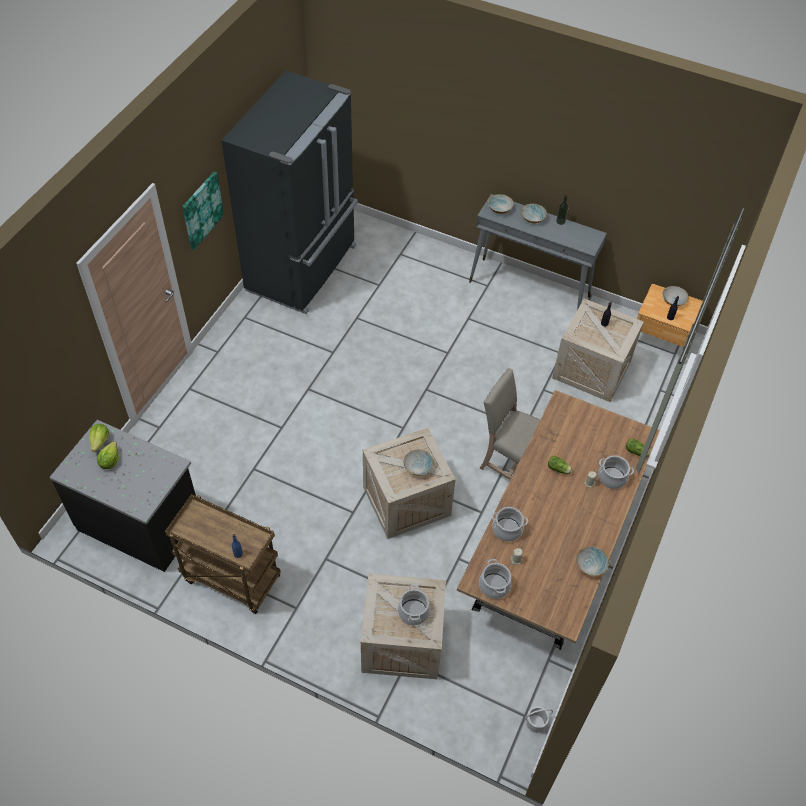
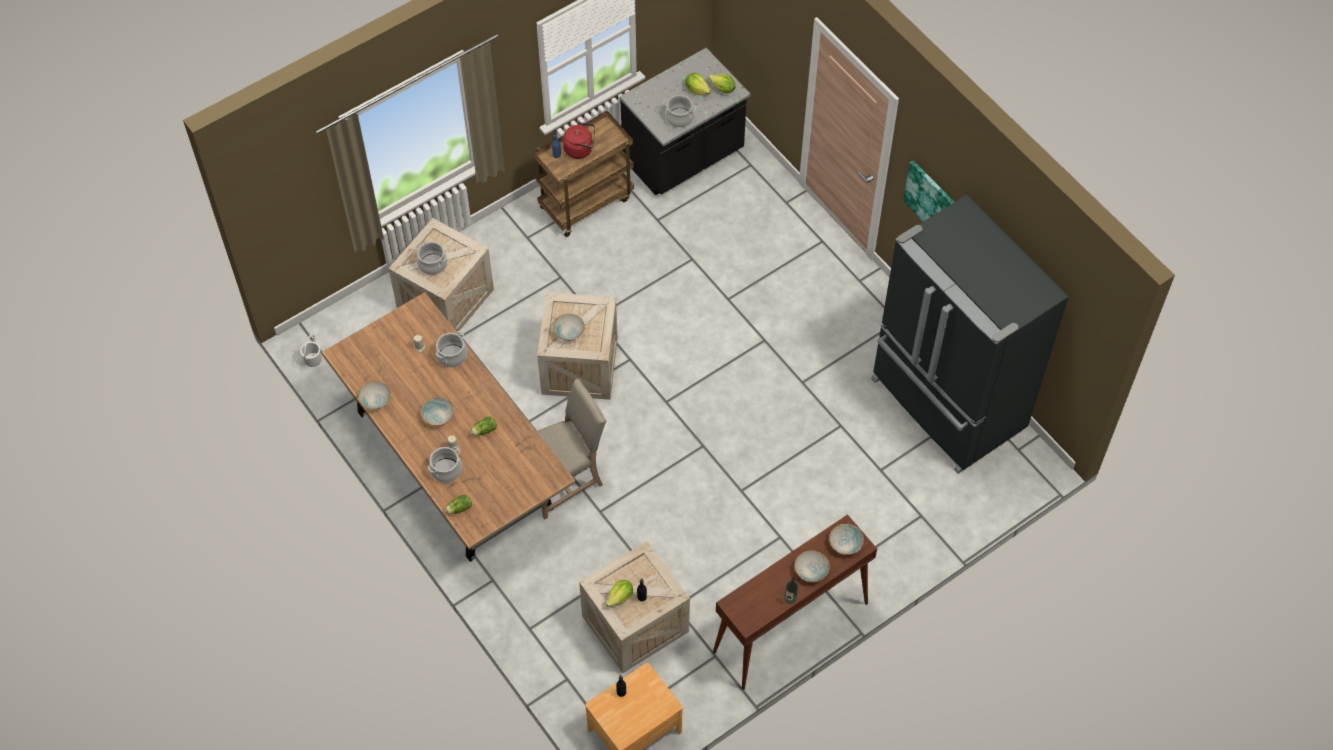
camera: 120 degrees right, 5 degrees up
grey console table [469,194,607,310] -> brown console table [713,514,877,690]
cooking pot [479,559,512,599] -> cooking pot moved to [663,95,697,127]
bowl [662,286,689,306] -> bowl moved to [421,397,454,426]
none -> red kettle [563,121,595,159]
none -> lettuce [606,580,633,607]

